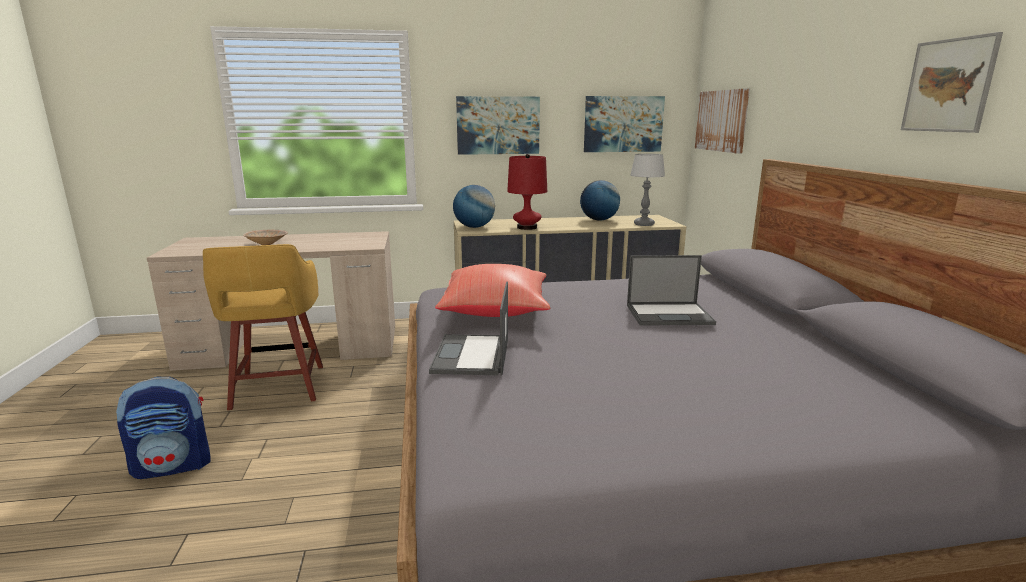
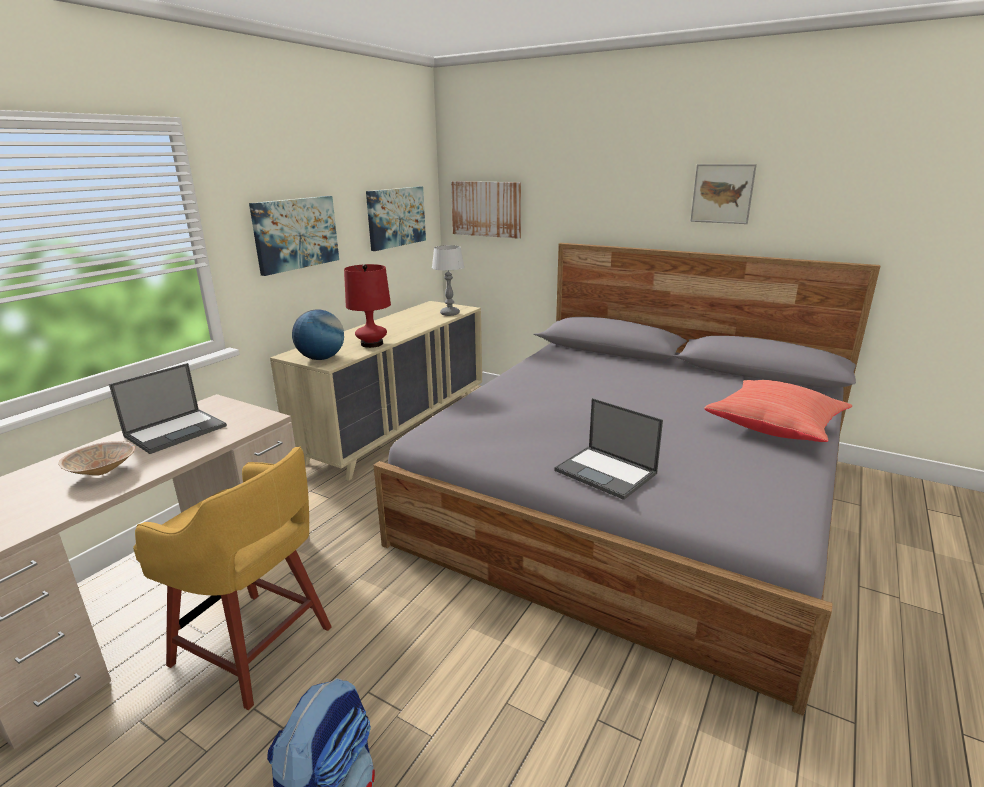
camera: 50 degrees left, 5 degrees up
red pillow [435,264,550,317] -> red pillow moved to [704,380,852,442]
globe [580,180,620,221] -> none
laptop [627,255,716,325] -> laptop moved to [109,363,227,454]

